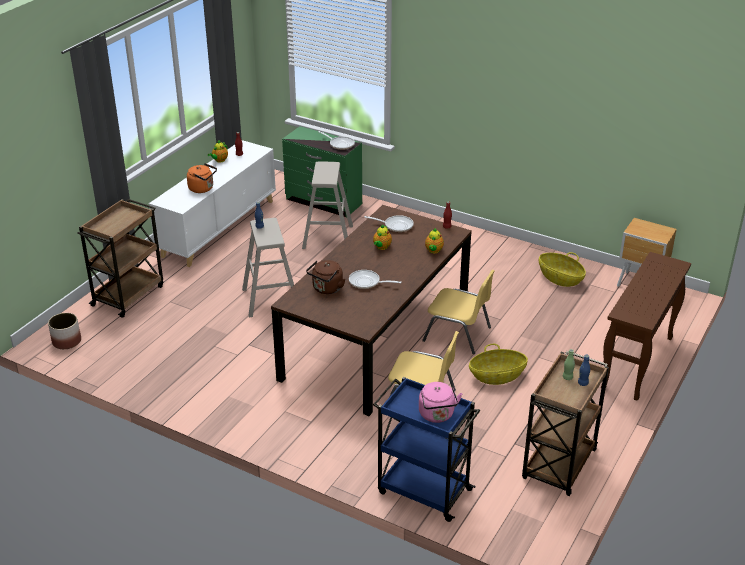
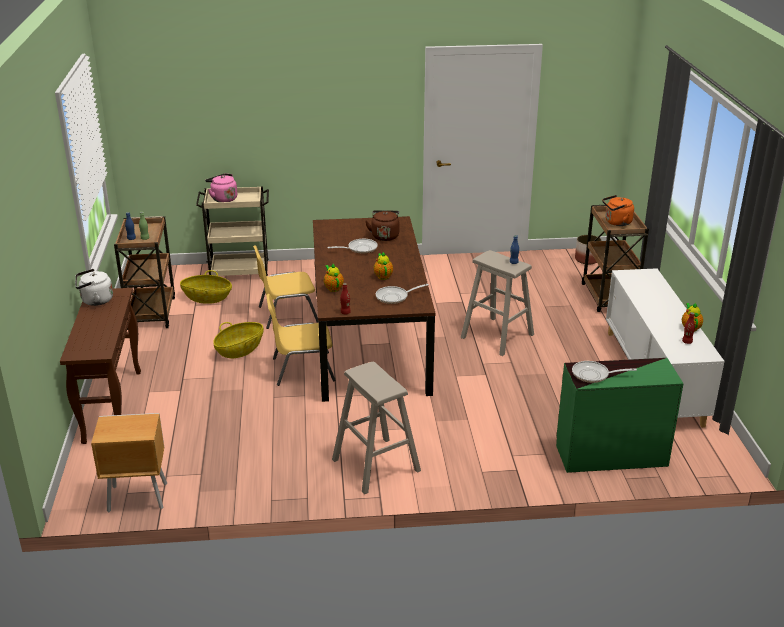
camera: 145 degrees right, 5 degrees down
orange kettle [187,163,217,193] -> orange kettle moved to [602,195,634,226]
beige stool [302,162,353,249] -> beige stool moved to [332,362,421,494]
blue cart [373,377,480,522] -> beige cart [196,186,269,276]
basket [539,252,586,287] -> basket moved to [180,270,232,304]
none -> white kettle [75,269,113,306]

